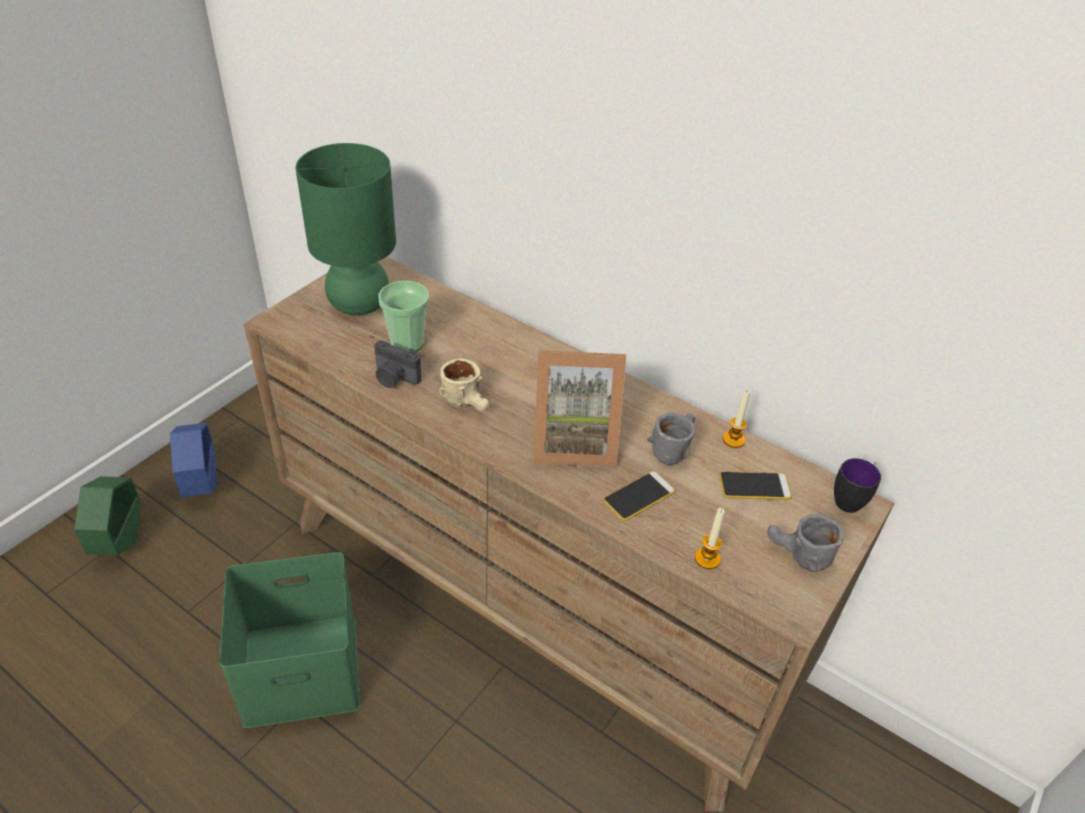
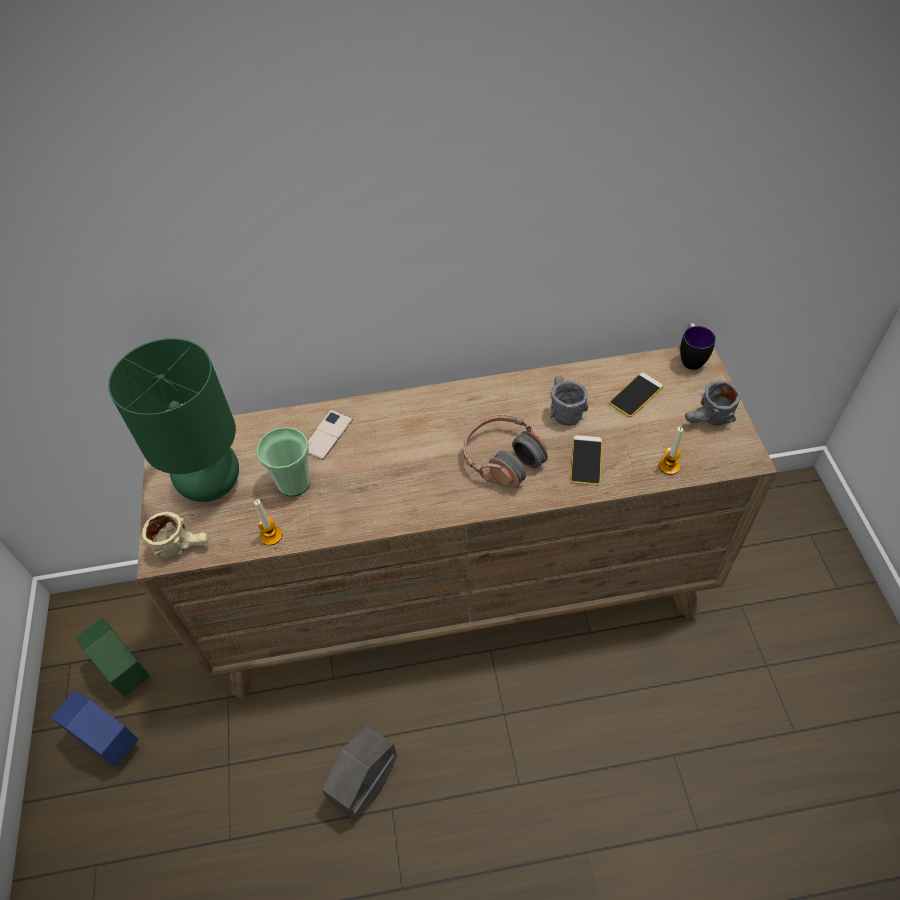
camera: 40 degrees left, 10 degrees up
green planter [74,476,142,556] -> green planter moved to [75,618,150,697]
green storage box [219,552,360,728] -> grey planter [322,726,397,820]
camera [374,340,422,388] -> none
beige mug [439,359,489,411] -> beige mug moved to [142,511,208,558]
picture frame [533,350,626,467] -> headphones [463,414,548,488]
candle [723,390,750,448] -> candle moved to [254,499,282,546]
none -> phone [308,410,353,460]

